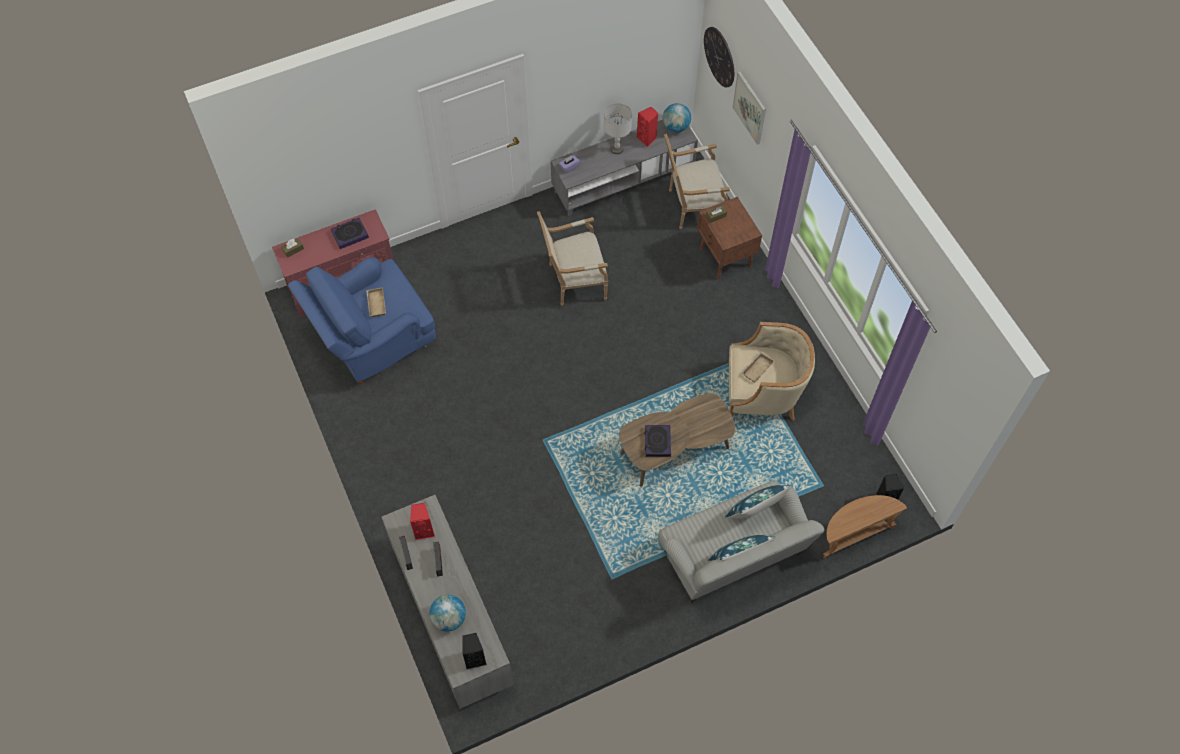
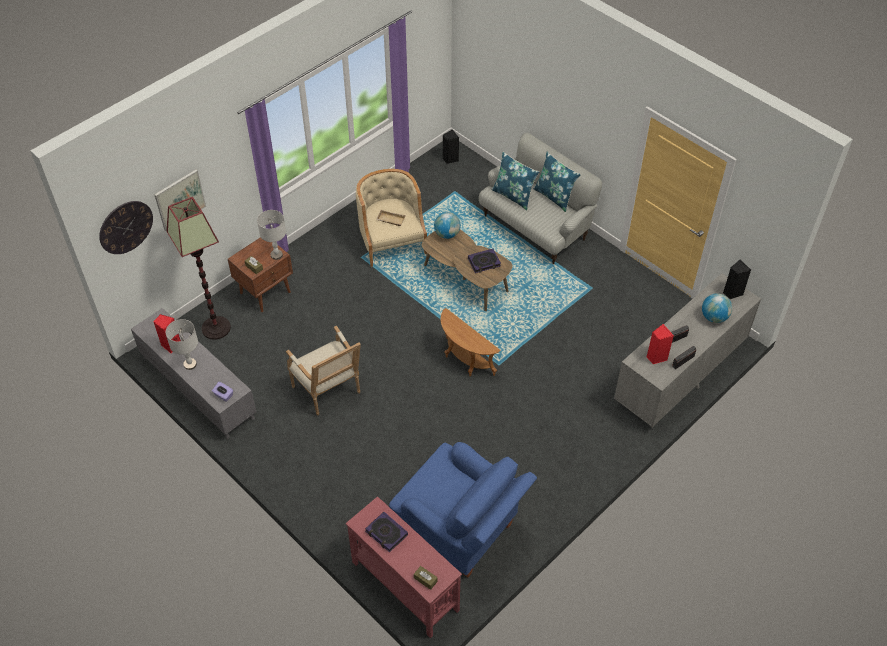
camera: 110 degrees left, 10 degrees down
beige tray [366,287,386,317] -> none
globe [663,103,691,133] -> globe moved to [434,212,461,239]
armchair [664,134,730,230] -> floor lamp [167,197,231,340]
brown side table [823,495,907,559] -> brown side table moved to [441,308,501,376]
none -> grey table lamp [257,210,286,260]

